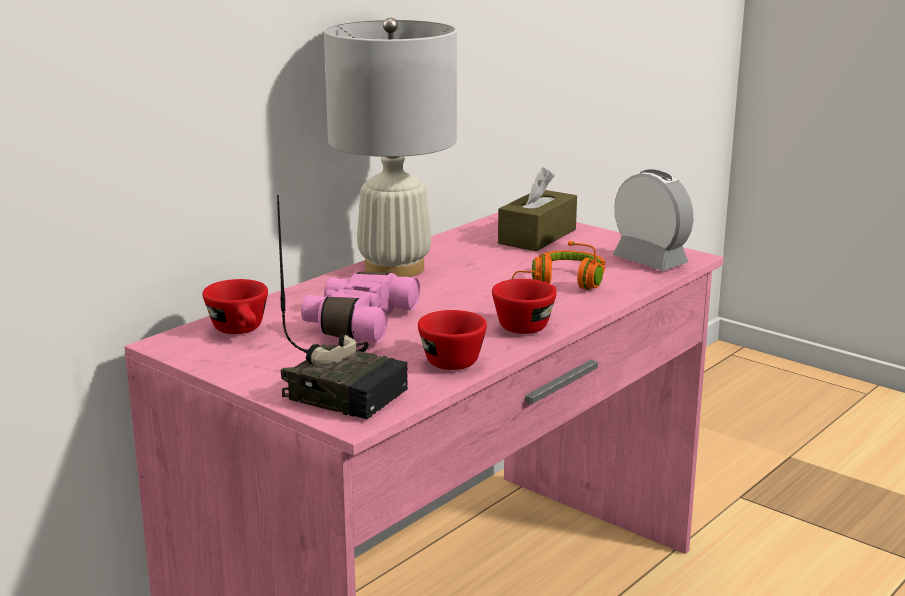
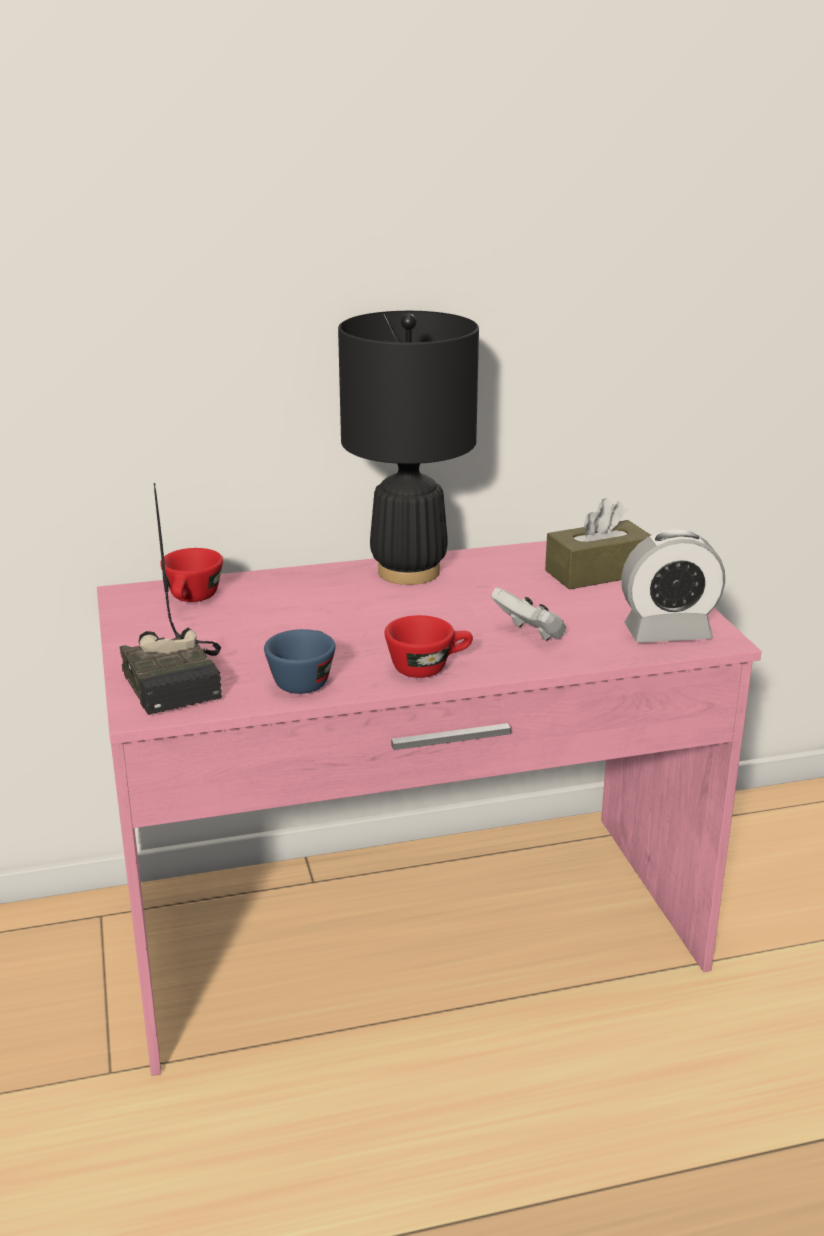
camera: 35 degrees right, 5 degrees up
pink binoculars [301,272,420,343] -> none
white table lamp [324,18,457,277] -> black table lamp [338,311,479,585]
red cup [418,310,487,370] -> blue cup [264,629,335,694]
orange headphones [512,241,605,290] -> white game controller [491,587,566,641]
alarm clock [613,169,694,270] -> alarm clock turned 90 degrees clockwise [621,529,725,643]

